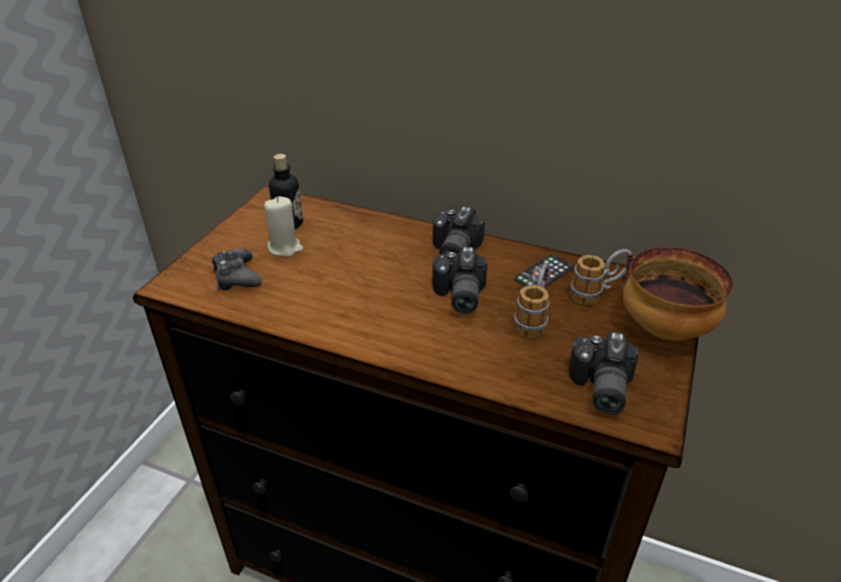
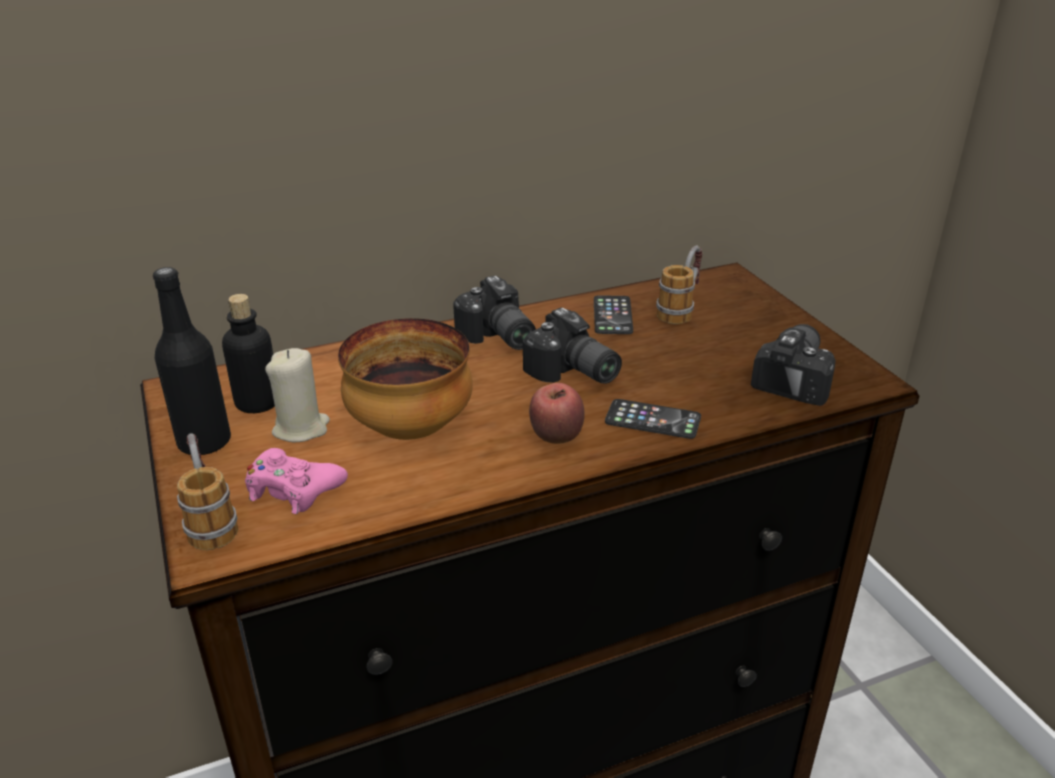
camera: 45 degrees left, 5 degrees down
black game controller [212,249,262,291] -> pink game controller [245,448,348,514]
mug [514,263,549,338] -> mug moved to [177,433,238,550]
camera [568,331,639,415] -> camera turned 120 degrees counterclockwise [751,324,835,406]
bowl [623,247,733,341] -> bowl moved to [338,318,473,440]
none -> black bottle [153,267,231,455]
none -> apple [529,383,585,444]
none -> phone [605,399,701,439]

